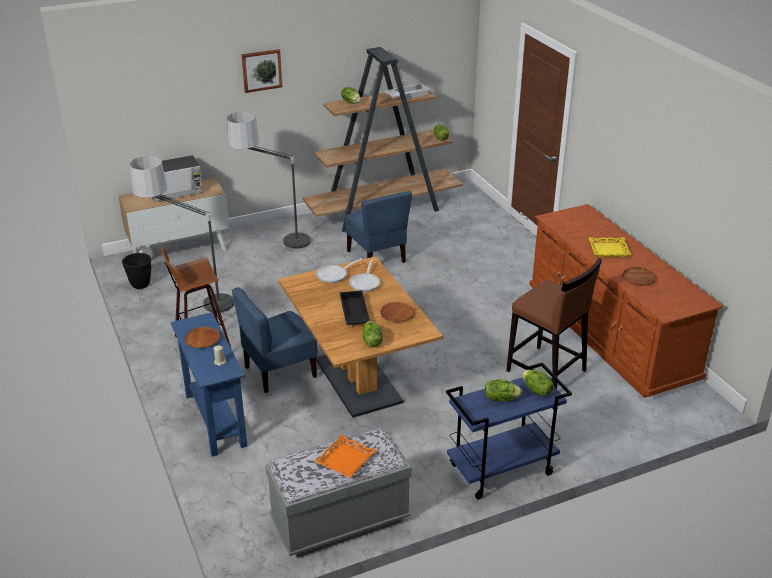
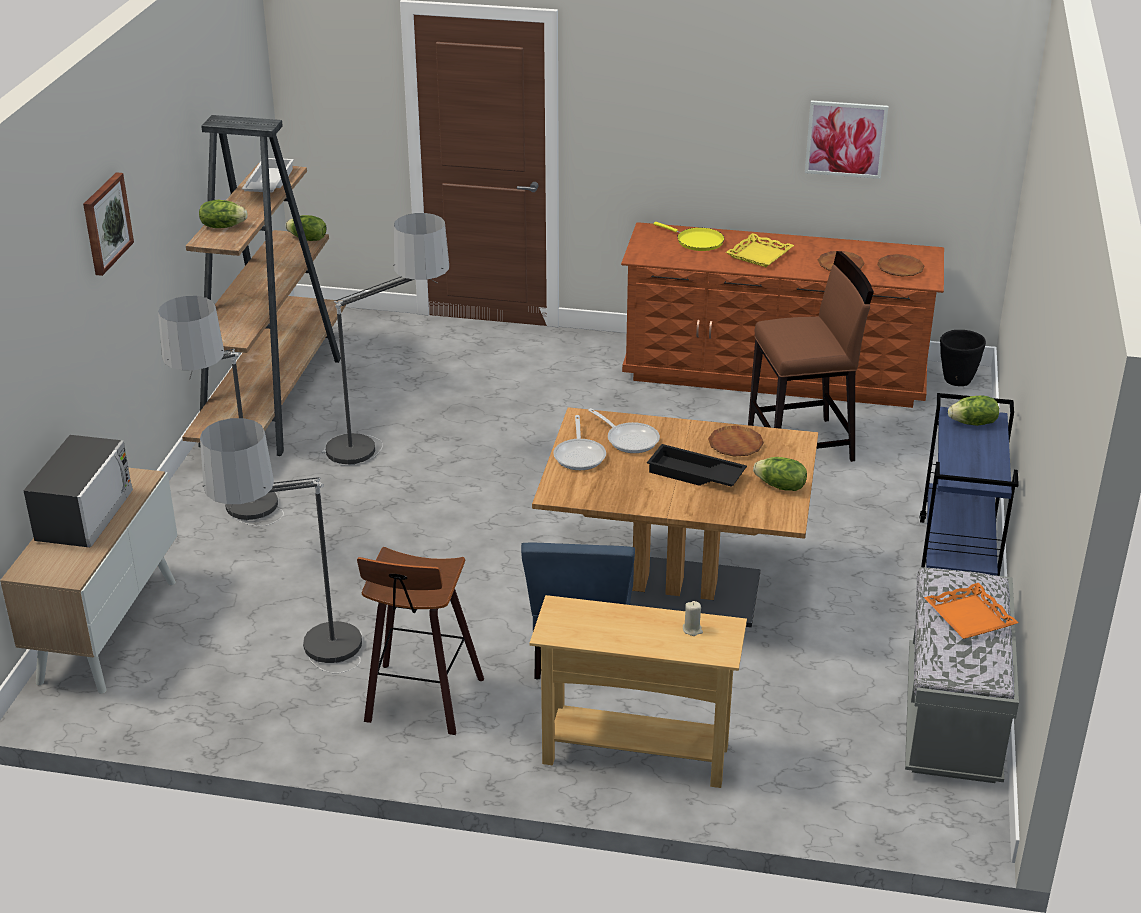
camera: 55 degrees left, 0 degrees up
black planter [122,253,151,289] -> black planter moved to [940,330,986,386]
blue console table [171,312,247,457] -> beige console table [530,595,747,788]
brown plate [184,327,221,348] -> brown plate moved to [877,254,924,277]
blue chair [345,191,412,263] -> floor lamp [322,213,449,465]
lettuce [485,379,522,402] -> none
none -> yellow frying pan [654,222,724,251]
none -> picture [805,100,888,179]

